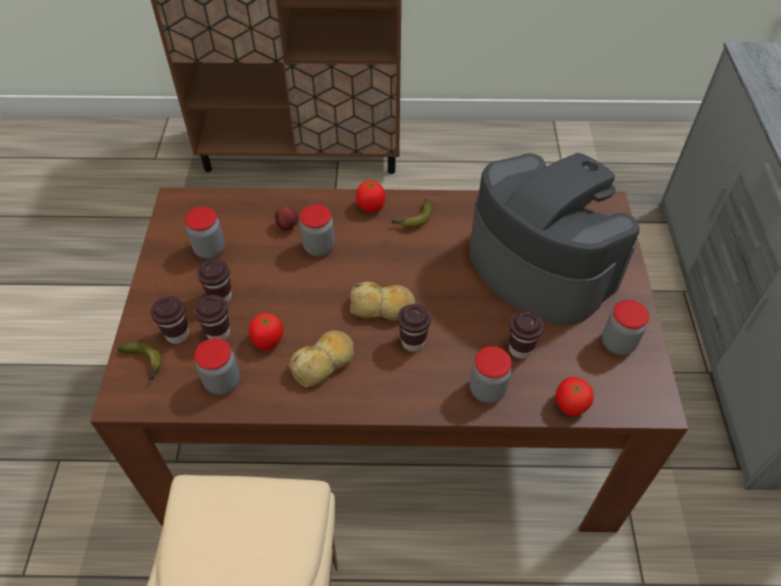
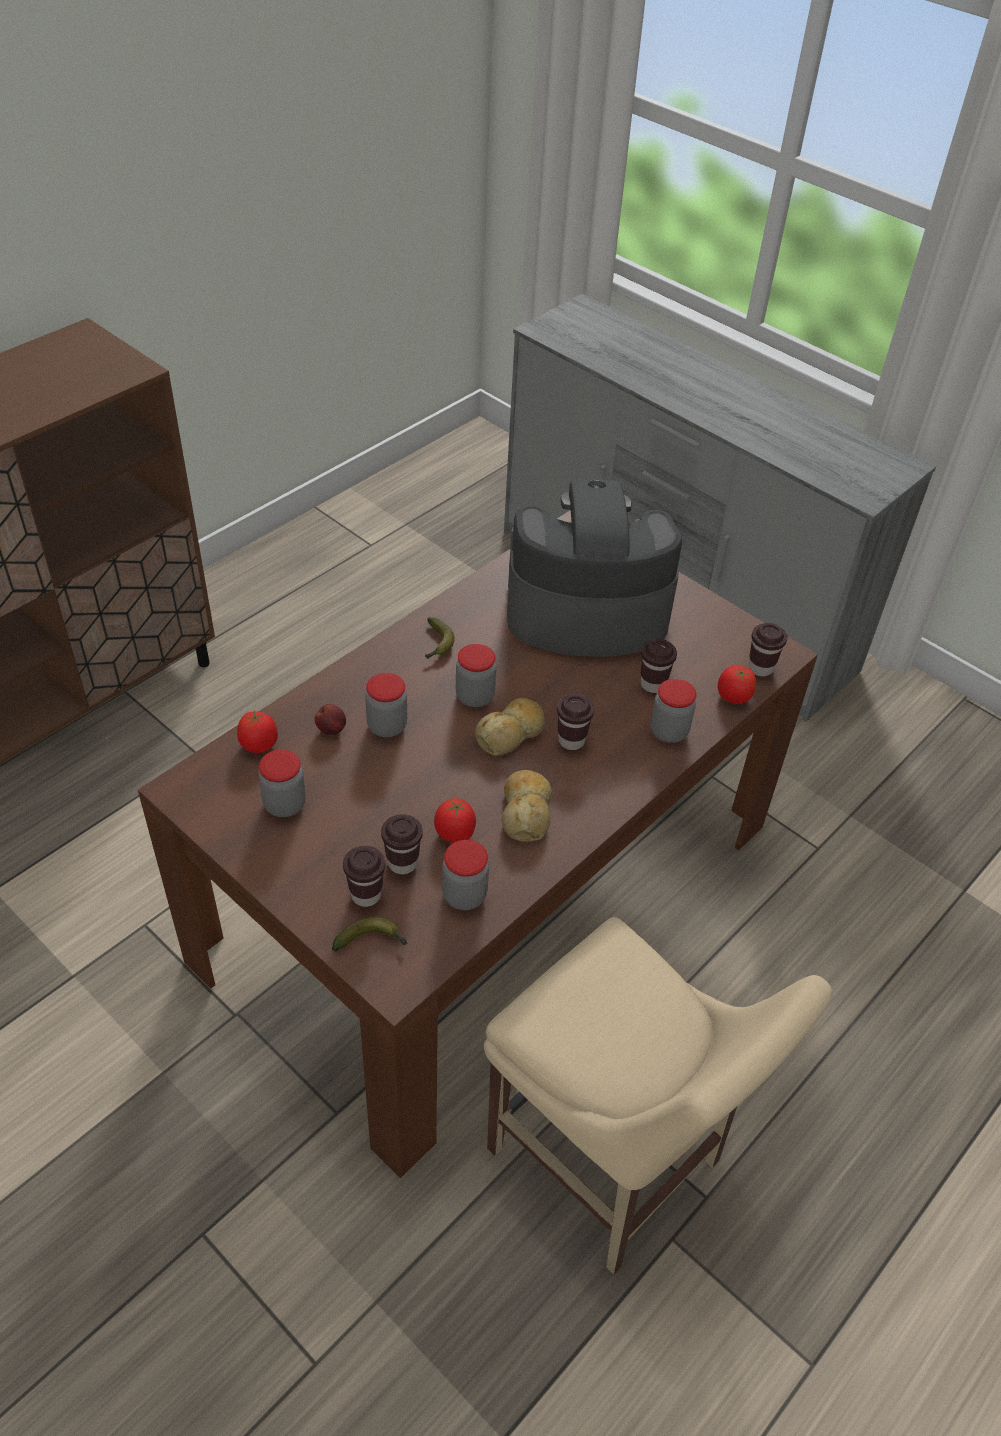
camera: 50 degrees left, 5 degrees down
brown cup [197,259,232,303] -> brown cup moved to [749,623,787,676]
tomato [356,180,386,212] -> tomato moved to [237,710,278,753]
jar [602,300,649,355] -> jar moved to [456,644,496,707]

